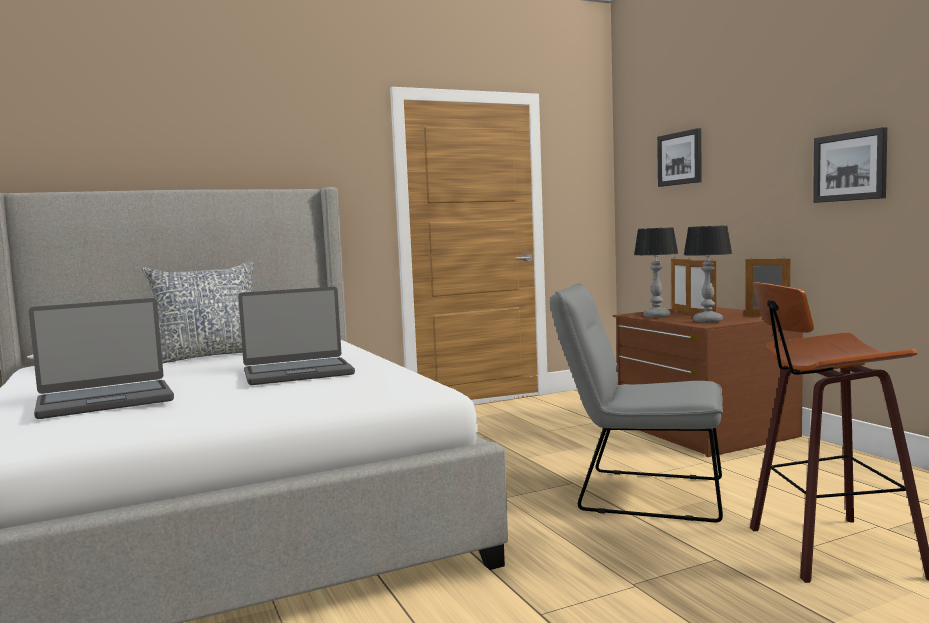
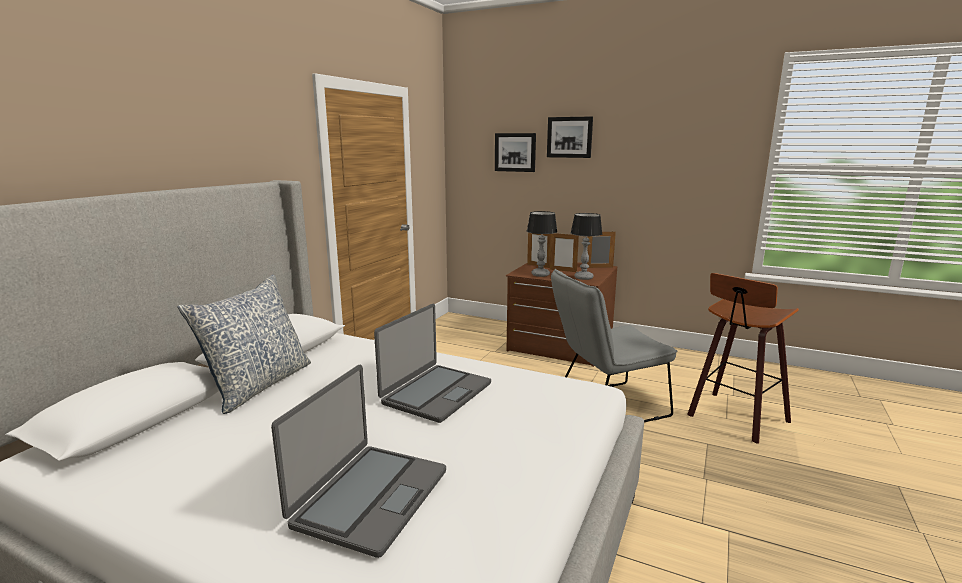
camera: 40 degrees left, 10 degrees up
picture [813,127,887,203] -> picture moved to [547,116,593,158]

